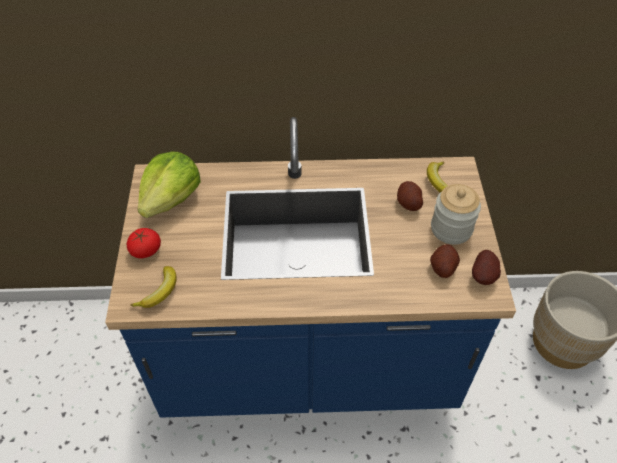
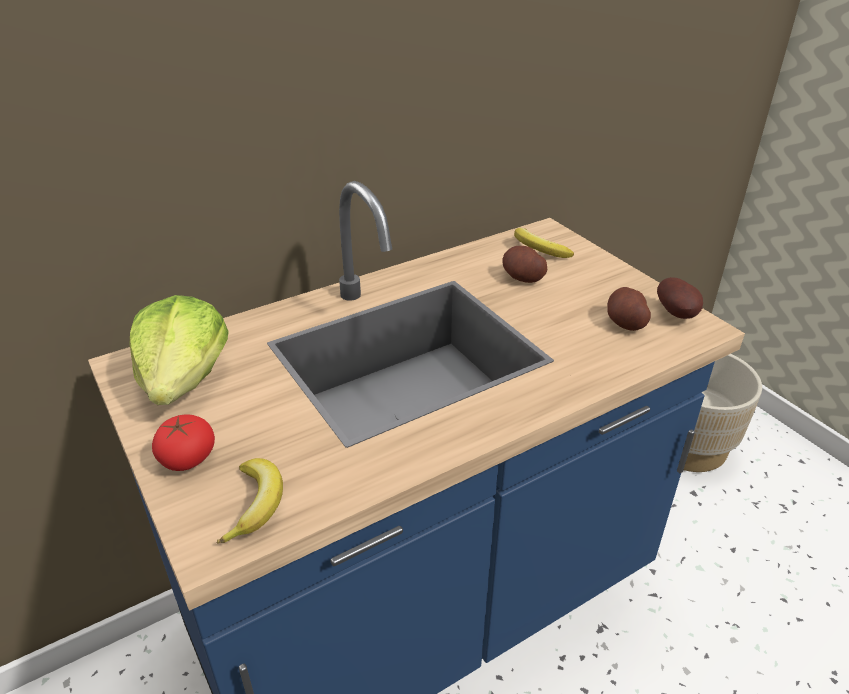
camera: 30 degrees left, 15 degrees down
jar [431,184,481,244] -> none

